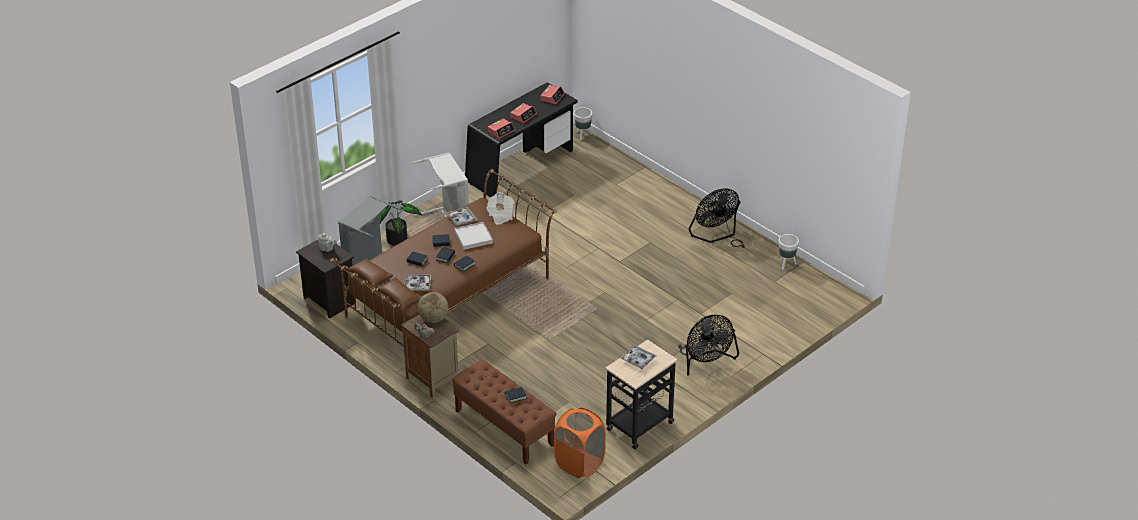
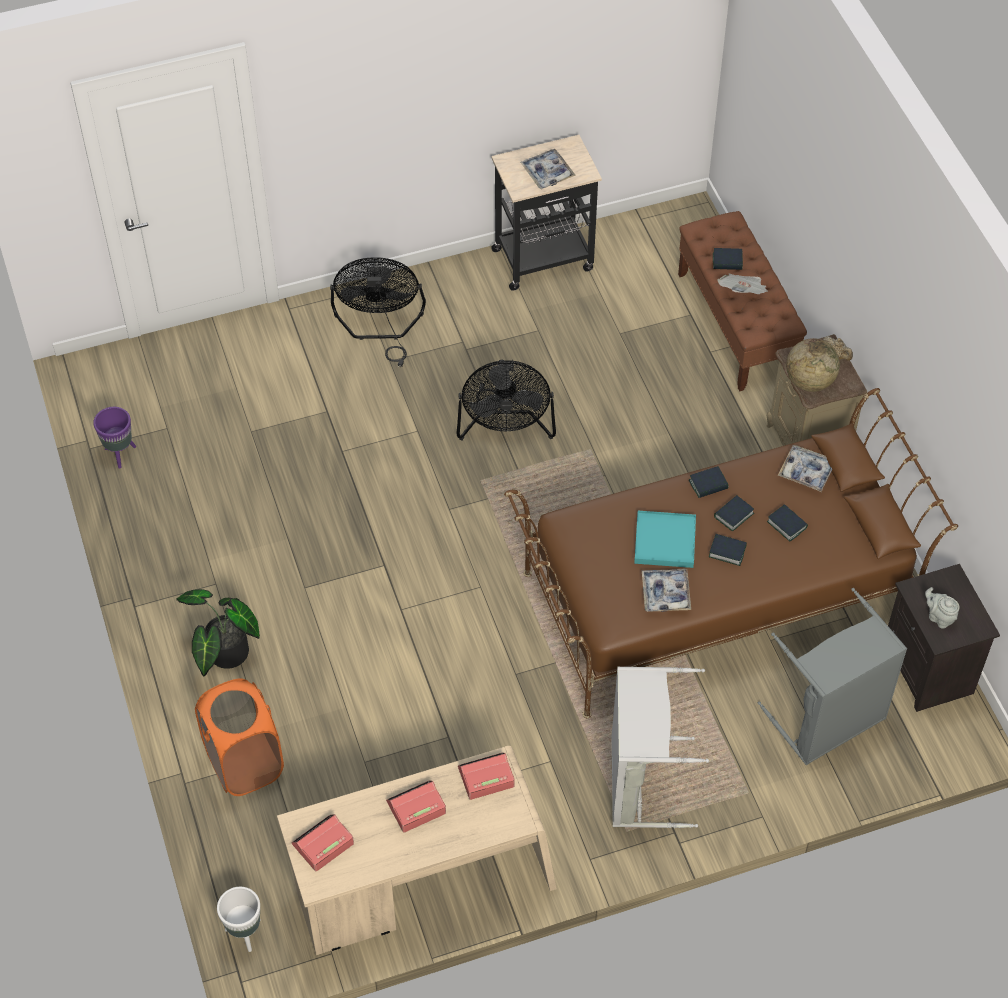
camera: 155 degrees left, 15 degrees up
potted plant [380,200,422,246] -> potted plant moved to [176,589,260,676]
white tray [454,222,493,250] -> turquoise tray [634,511,696,568]
black desk [465,82,577,197] -> beige desk [277,746,557,955]
newspaper [486,192,515,225] -> newspaper moved to [717,274,768,294]
orange laundry basket [554,408,606,478] -> orange laundry basket moved to [195,678,284,796]
black fan [689,188,745,248] -> black fan moved to [457,359,556,441]
white planter [779,234,799,269] -> purple planter [93,407,136,469]

